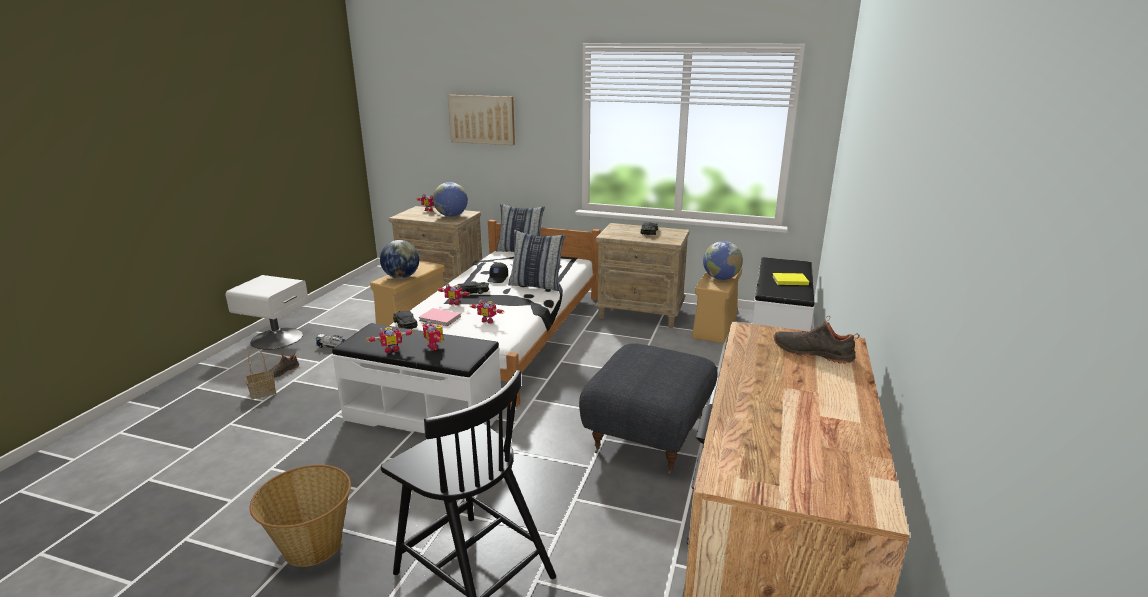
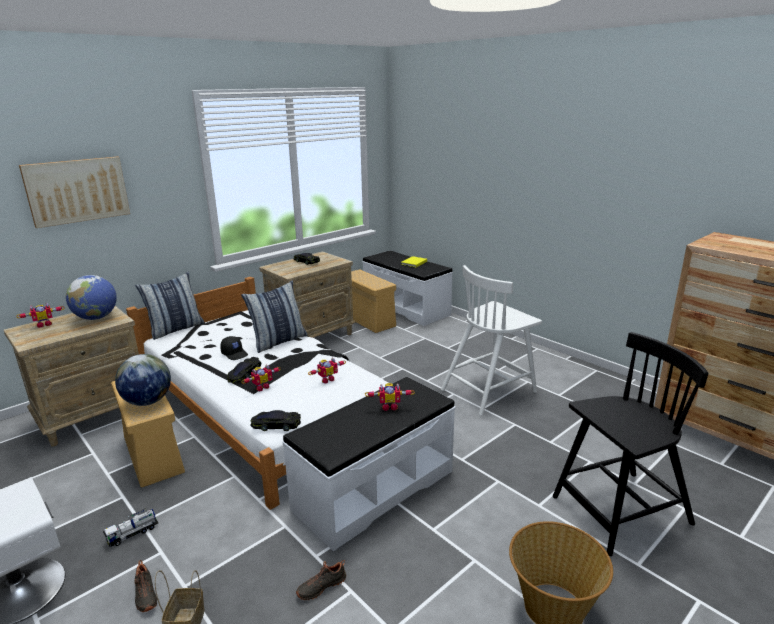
camera: 60 degrees left, 0 degrees up
toy robot [365,326,415,353] -> none
pink book [418,308,461,326] -> none
grey ottoman [579,343,717,475] -> white chair [441,265,542,416]
globe [703,241,743,280] -> none
black shoe [774,316,860,364] -> black shoe moved to [296,560,346,600]

